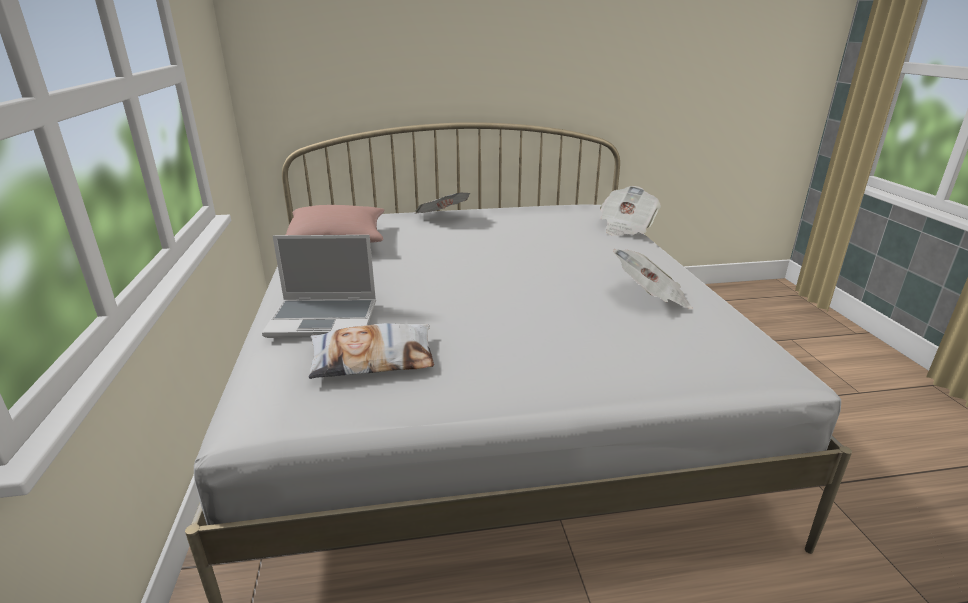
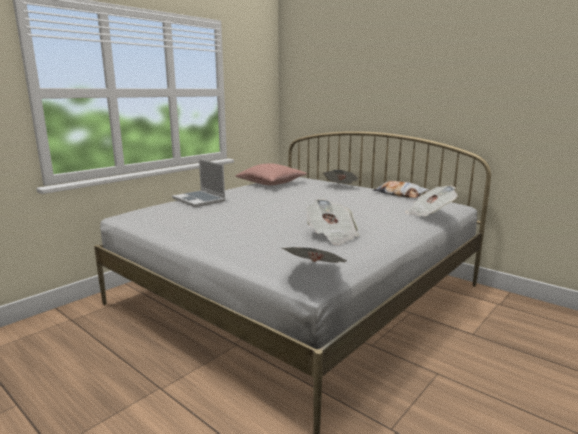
camera: 50 degrees right, 10 degrees down
pillow [309,323,434,379] -> pillow moved to [373,181,429,198]
none -> newspaper [282,247,348,263]

